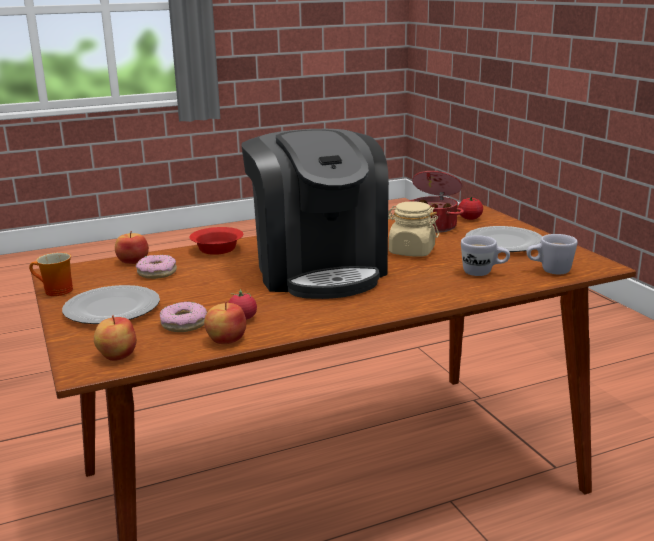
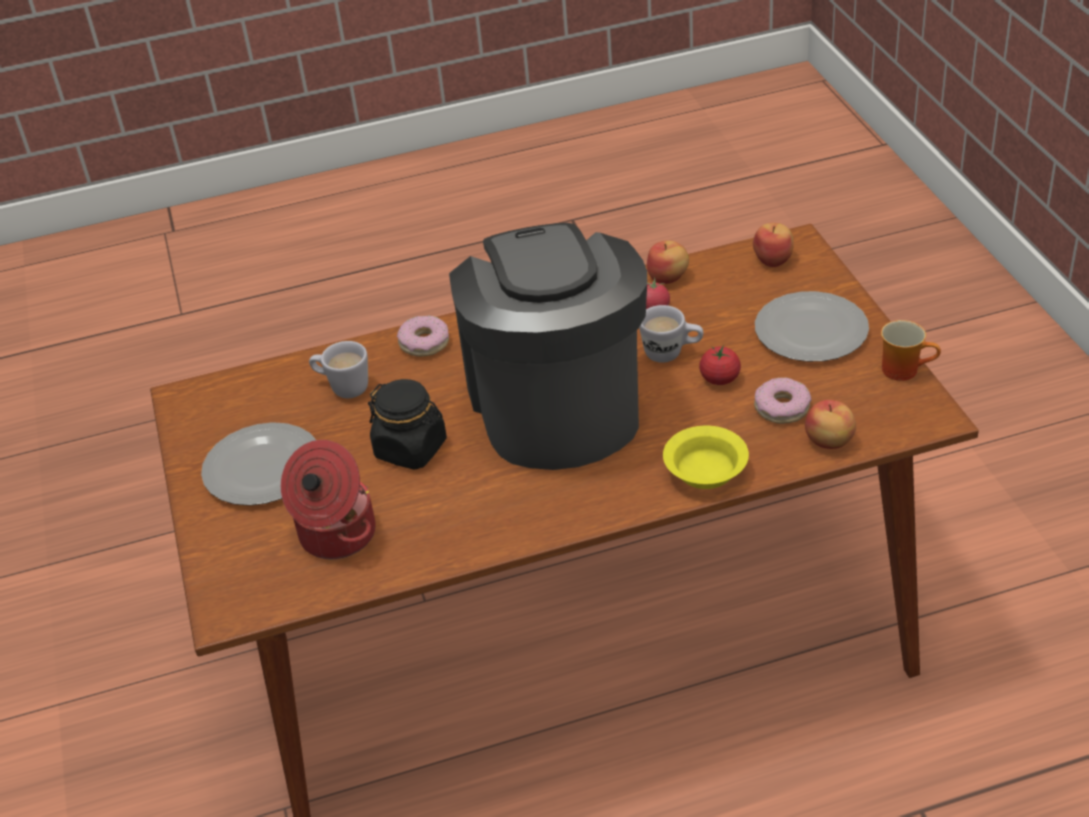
camera: 170 degrees left, 20 degrees up
donut [160,301,207,332] -> donut moved to [397,315,449,357]
red bowl [189,227,243,255] -> yellow bowl [663,426,749,489]
beige jar [388,201,439,257] -> black jar [368,379,447,470]
tomato [458,197,483,220] -> tomato moved to [699,345,741,385]
white mug [526,234,578,274] -> white mug moved to [639,305,703,363]

